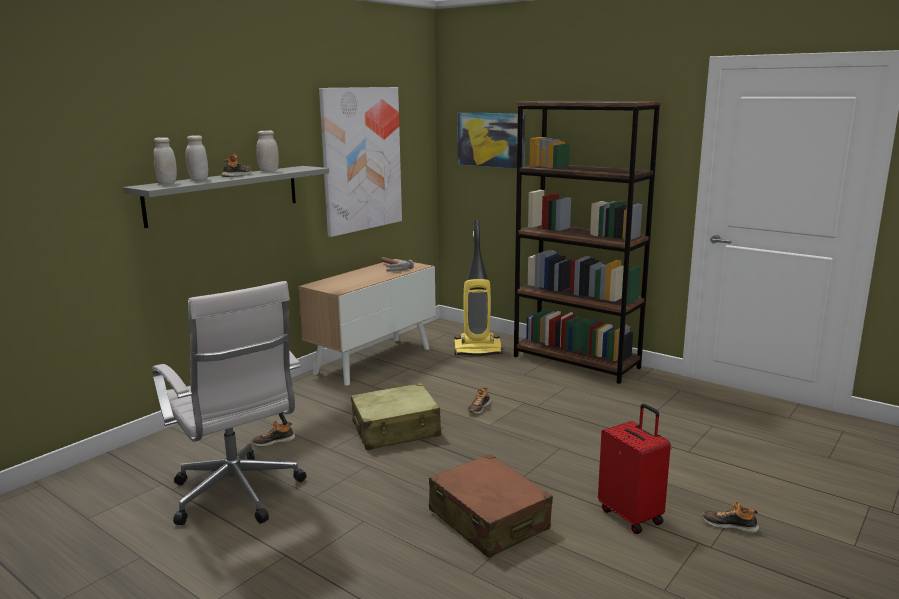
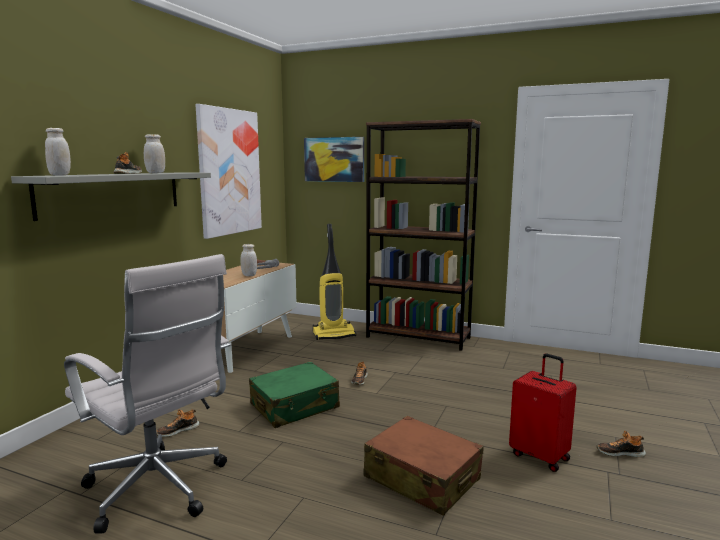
camera: 15 degrees left, 5 degrees down
white jar [186,135,208,181] -> white jar moved to [241,244,257,276]
beige suitcase [351,383,441,450] -> green suitcase [249,362,340,428]

